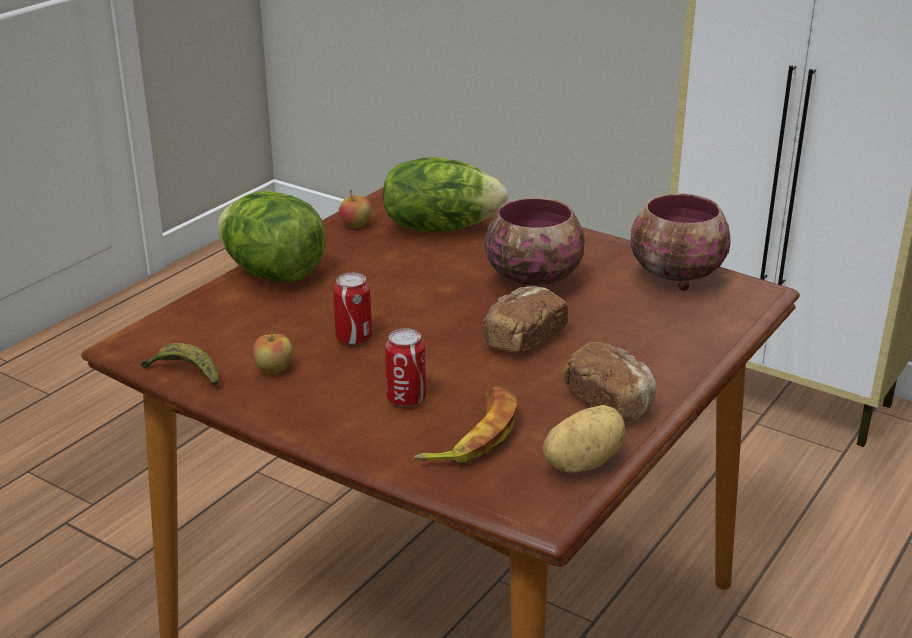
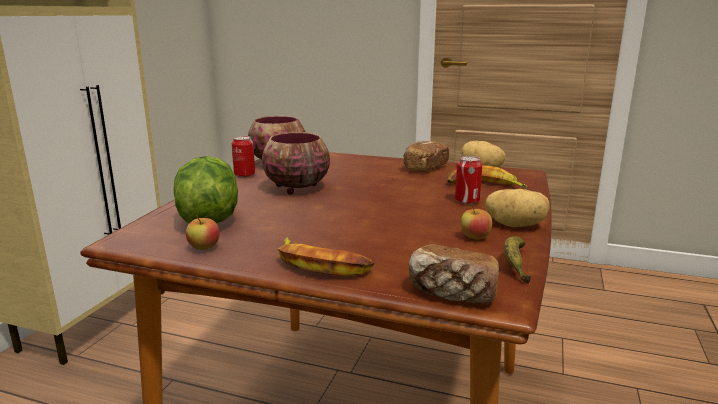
camera: 105 degrees left, 10 degrees down
lettuce [217,191,326,283] -> banana [278,237,374,276]
can [333,273,372,345] -> can moved to [232,136,255,178]
bread [483,286,568,353] -> bread moved to [408,244,499,303]
none -> potato [485,189,549,227]

